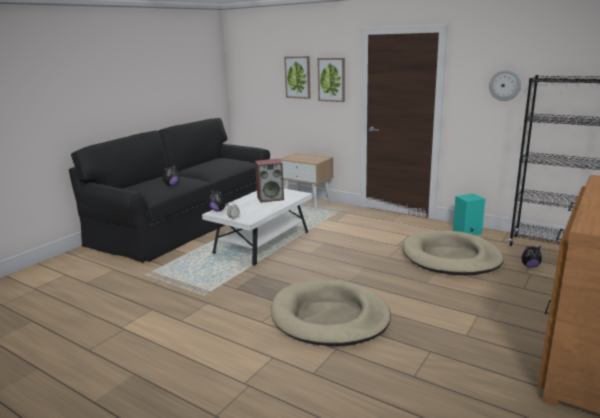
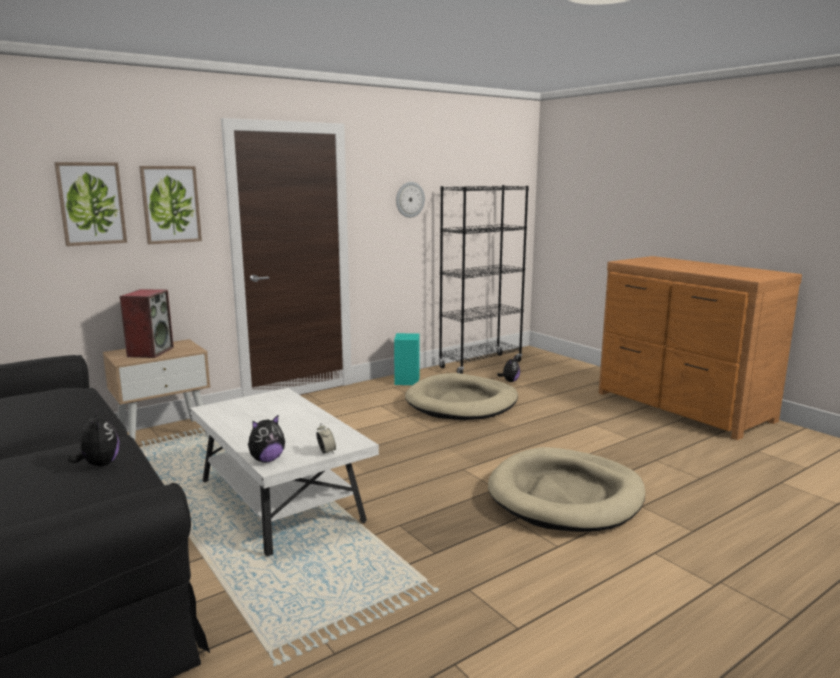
camera: 70 degrees left, 5 degrees down
speaker [255,159,284,203] -> speaker moved to [120,289,174,358]

